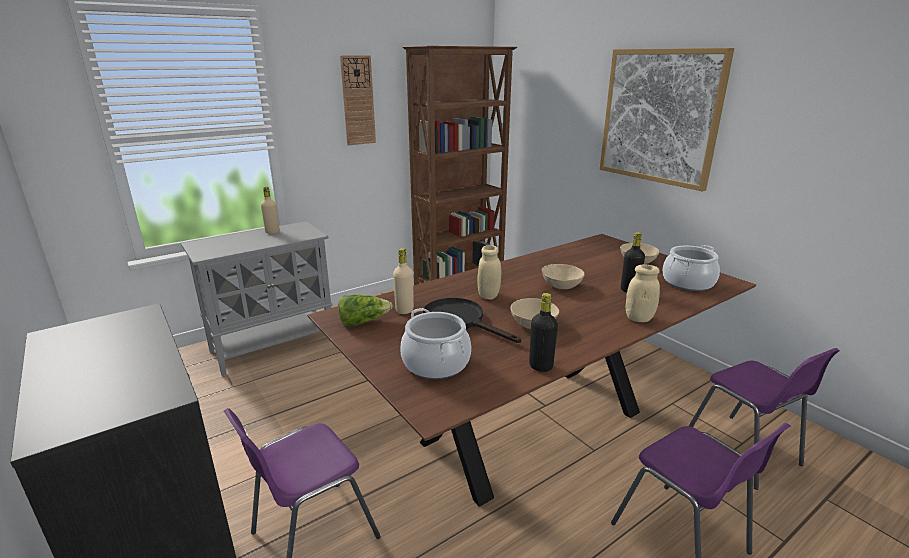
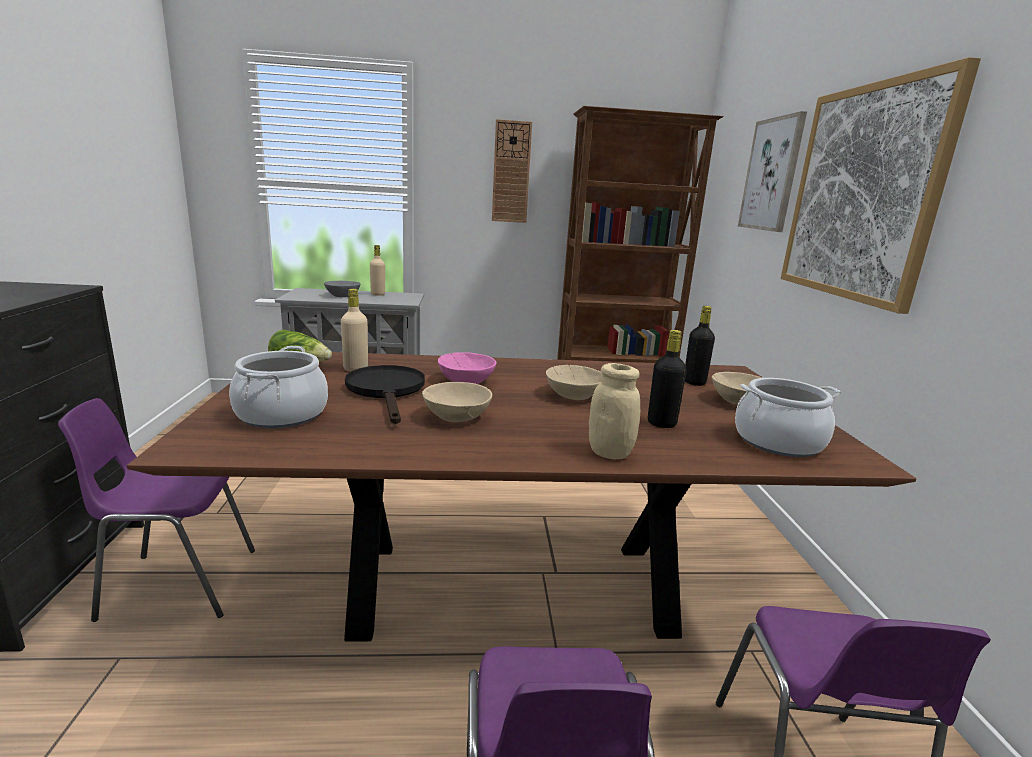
camera: 30 degrees right, 5 degrees down
beige jar [478,245,501,300] -> pink bowl [438,352,497,384]
black bottle [529,293,558,372] -> black bottle moved to [685,306,715,386]
none -> grey bowl [324,281,361,297]
none -> picture [738,111,807,232]

